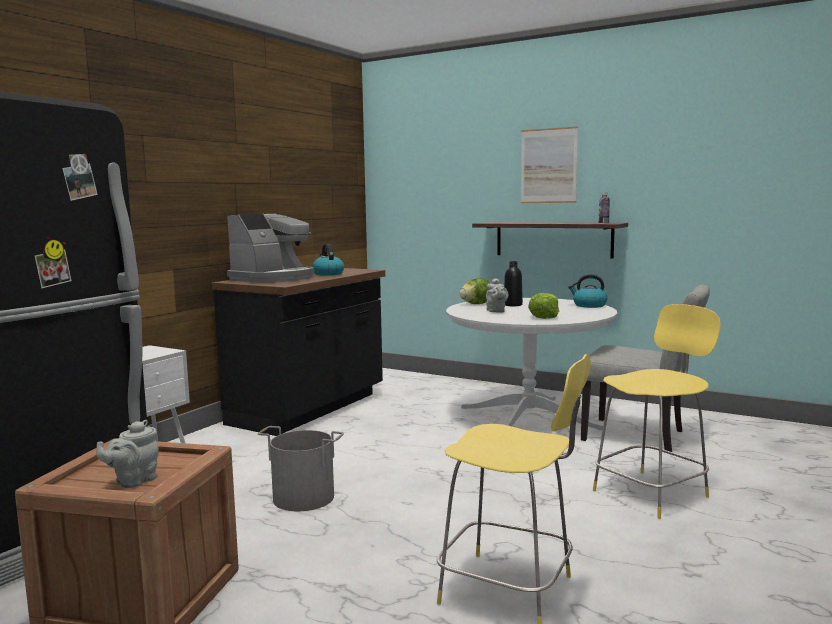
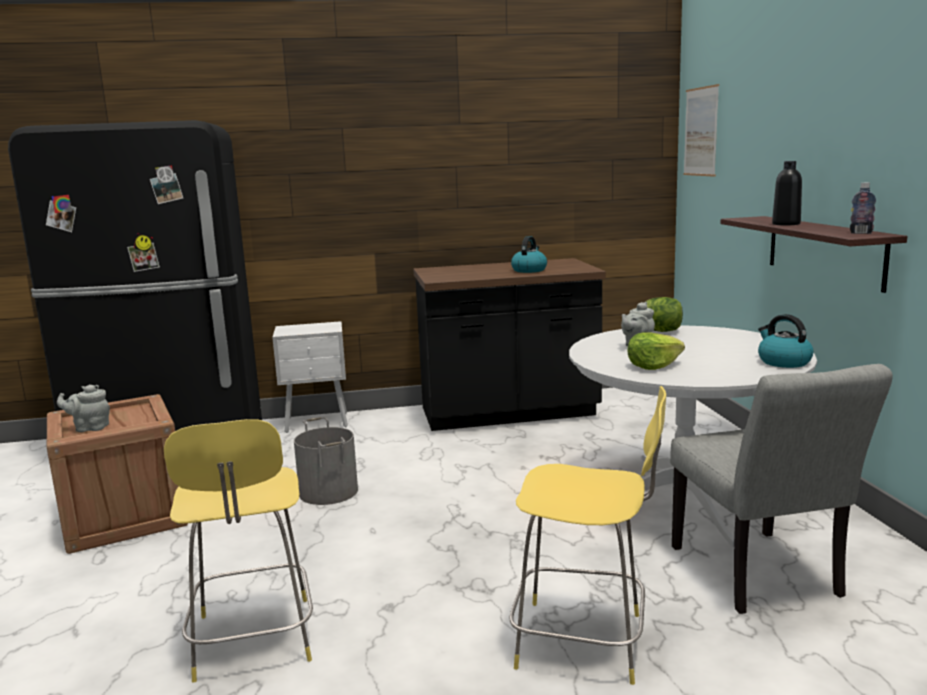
camera: 50 degrees right, 5 degrees up
coffee machine [227,214,314,282] -> none
black bottle [504,261,523,306] -> black bottle moved to [772,161,802,225]
picture [521,126,578,203] -> picture moved to [683,84,719,177]

